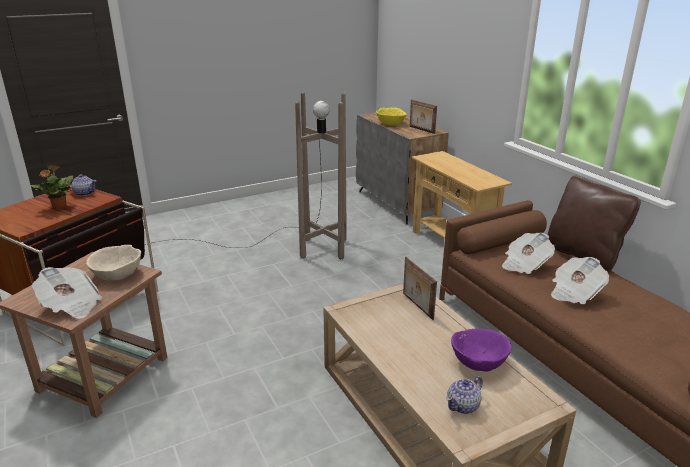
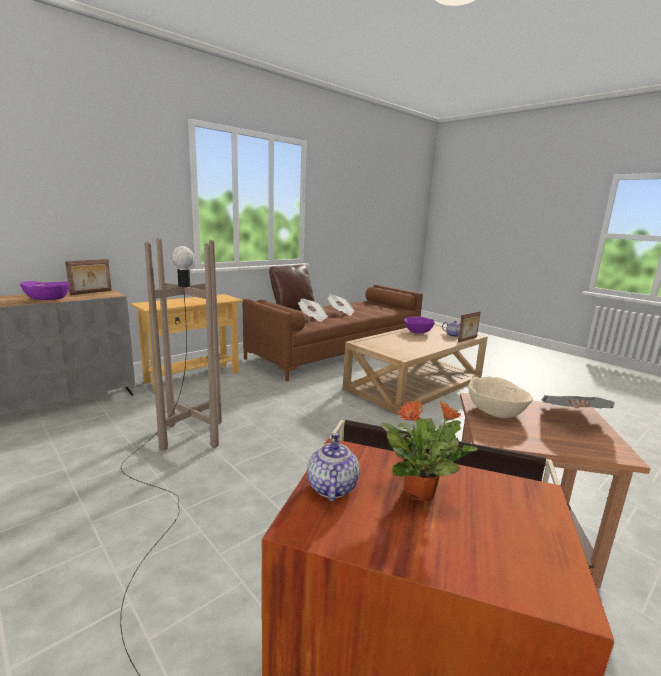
camera: 105 degrees left, 10 degrees down
yellow bowl [376,107,407,126] -> purple bowl [20,281,70,300]
picture frame [403,257,437,320] -> picture frame moved to [458,311,481,343]

